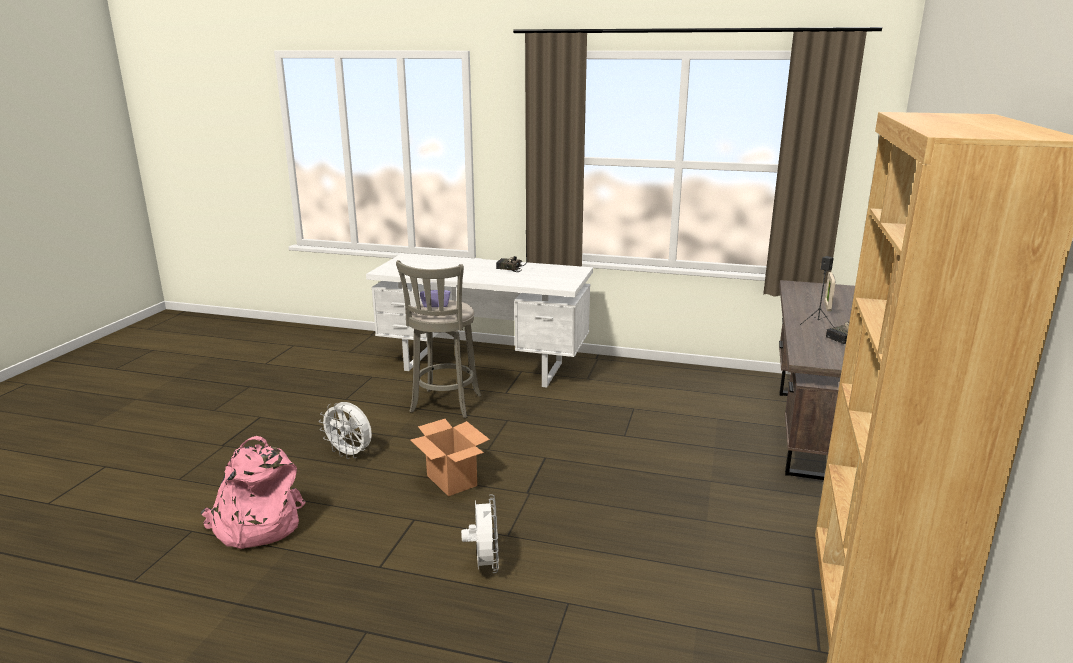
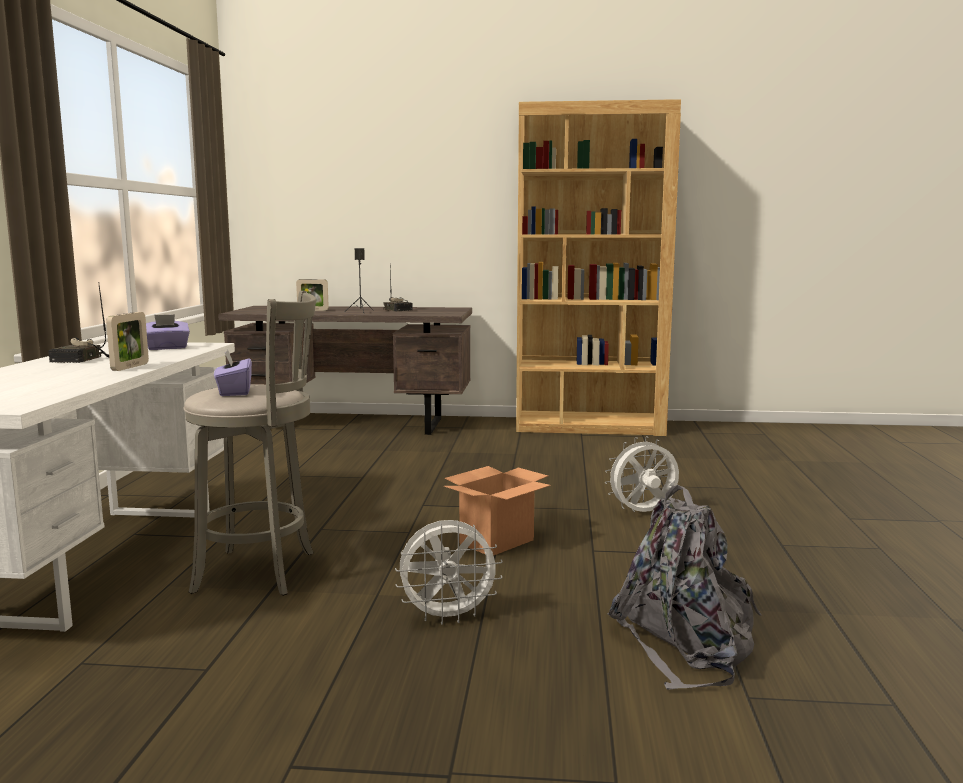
camera: 100 degrees left, 10 degrees down
pink backpack [201,436,306,549] -> grey backpack [608,485,761,690]
white fan [319,402,372,459] -> white fan turned 60 degrees clockwise [395,520,503,625]
none -> picture frame [106,312,149,371]
none -> purple tissue box [146,314,190,350]

